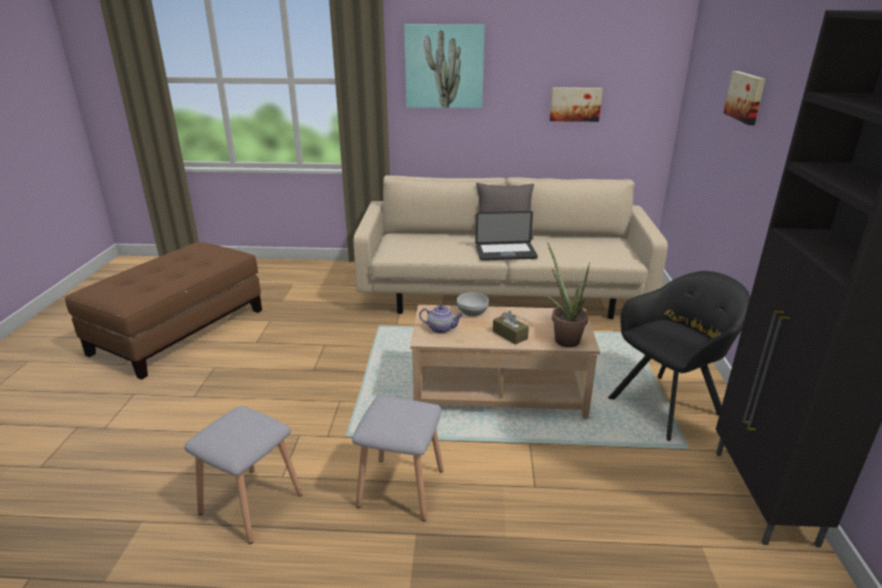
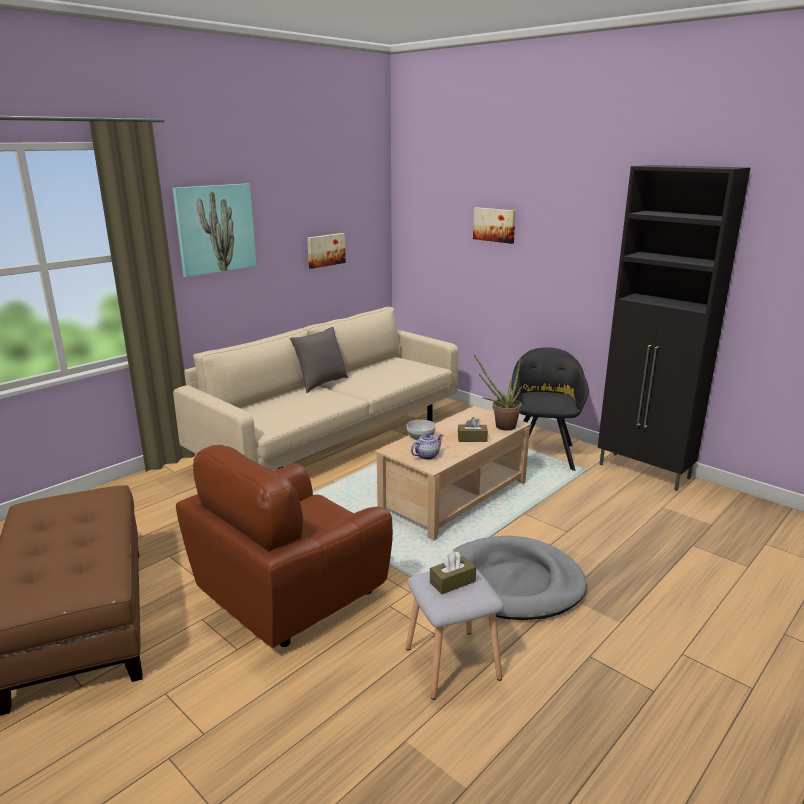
camera: 50 degrees left, 5 degrees down
grey stool [352,396,444,521] -> grey dog bed [453,536,587,620]
laptop [475,211,538,261] -> none
none -> brown armchair [176,445,393,648]
none -> brown tissue box [430,551,476,595]

